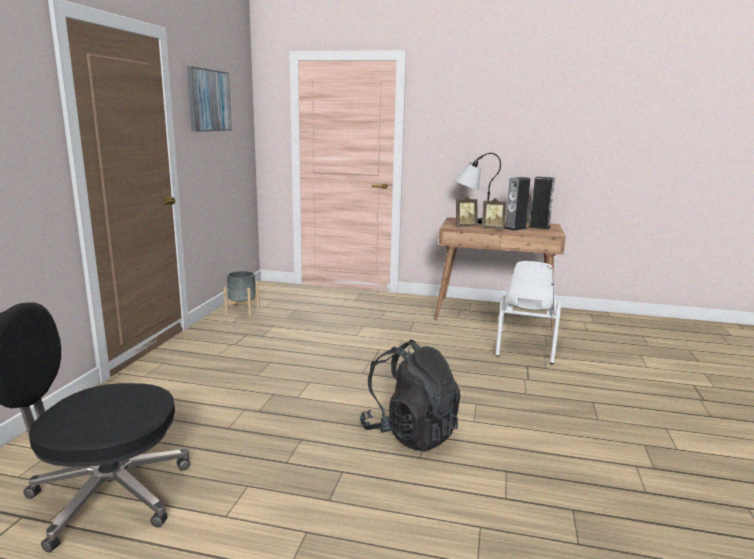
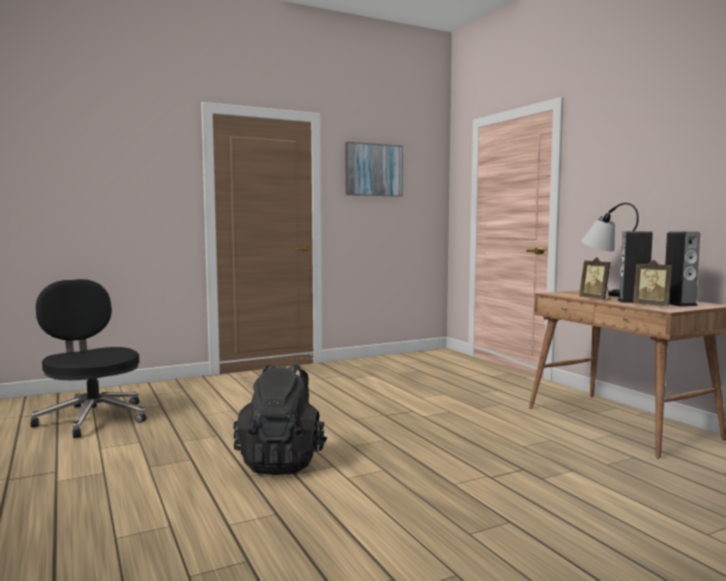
camera: 50 degrees right, 10 degrees down
grey planter [224,271,260,316] -> none
picture frame [455,196,478,227] -> picture frame moved to [633,260,672,306]
white chair [495,261,561,364] -> none

